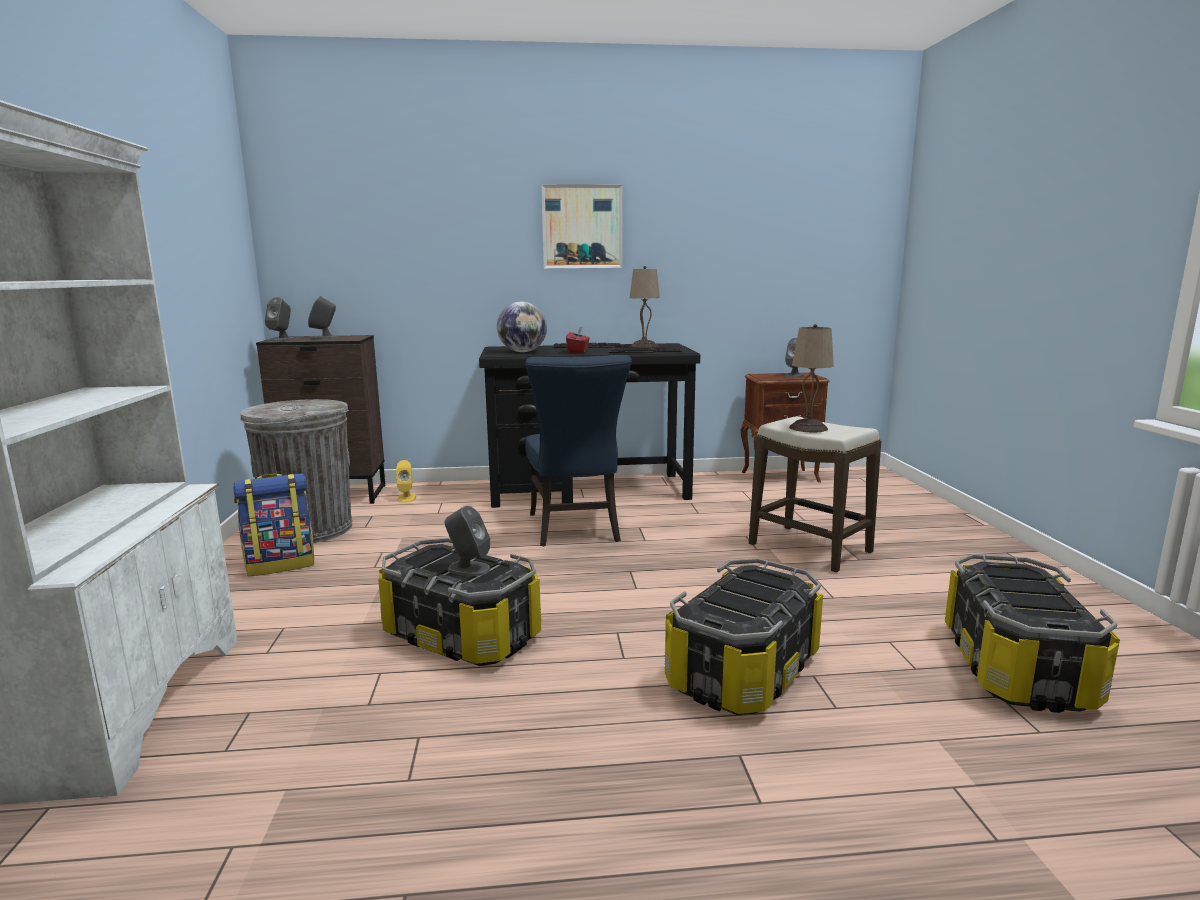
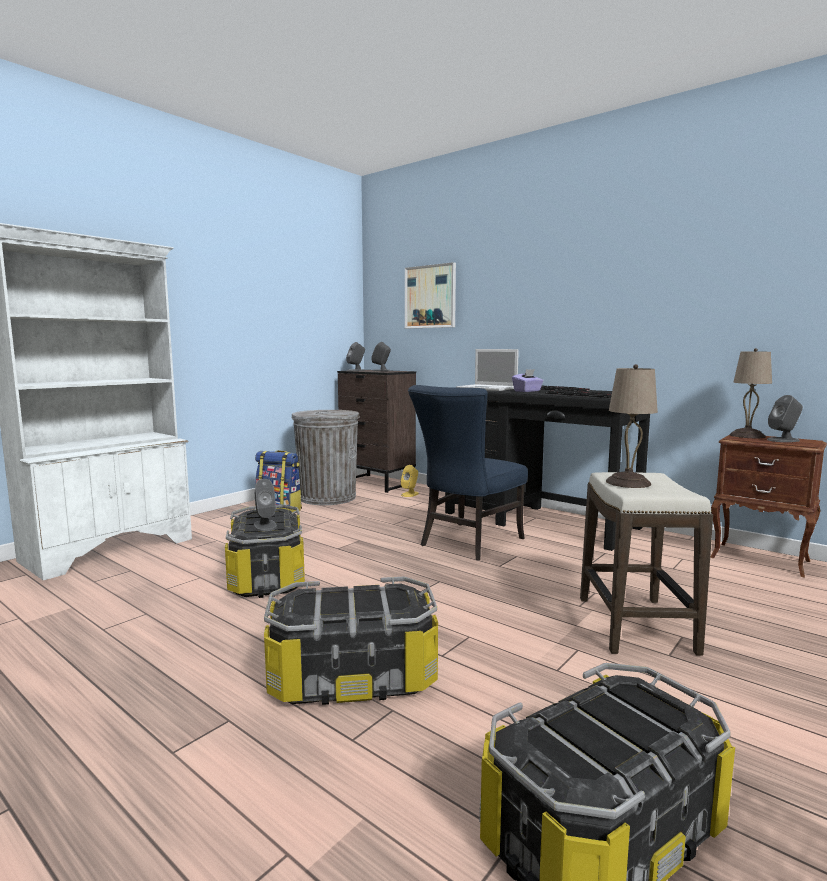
camera: 45 degrees right, 5 degrees down
globe [497,301,547,352] -> laptop [456,349,519,391]
picture [541,184,623,269] -> picture moved to [405,262,456,329]
red tissue box [566,326,590,353] -> purple tissue box [512,369,544,392]
beige table lamp [630,266,660,348] -> beige table lamp moved to [730,348,772,438]

